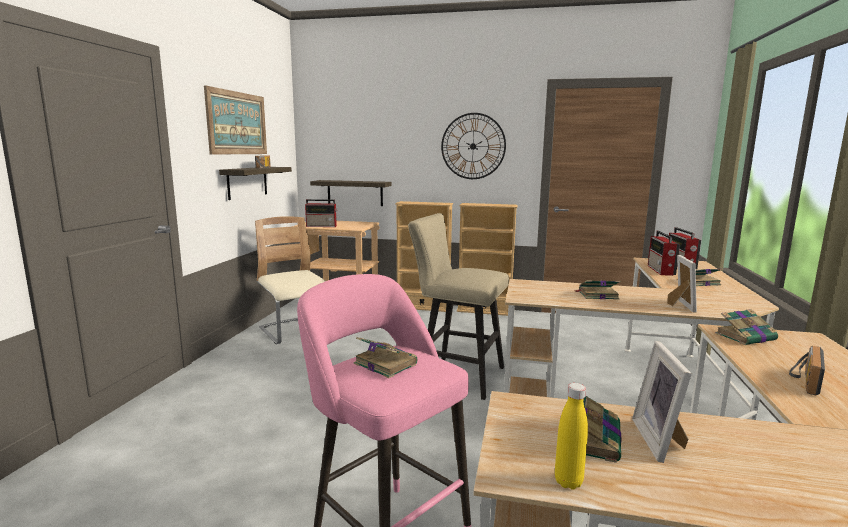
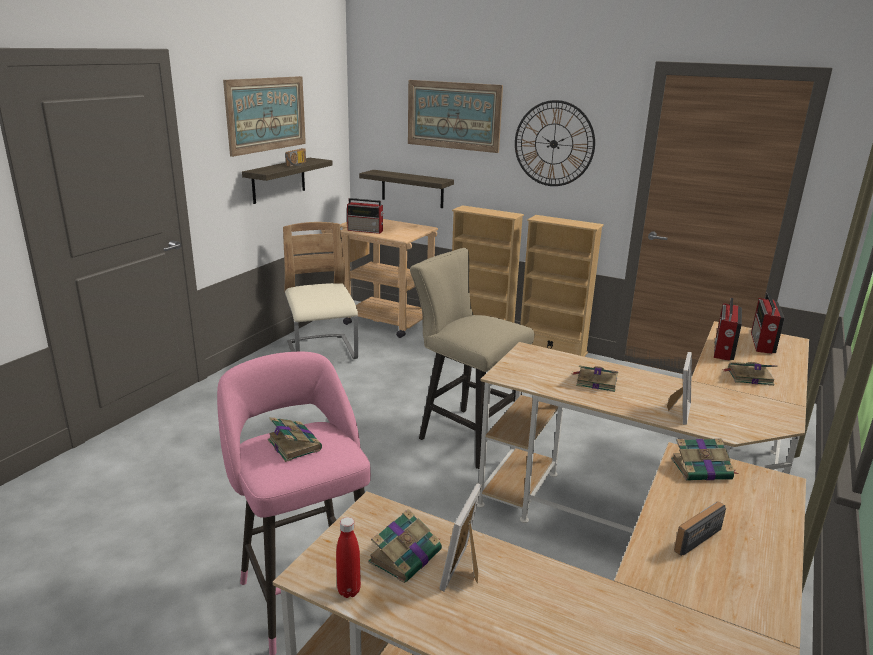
camera: 15 degrees right, 10 degrees up
yellow bottle [555,383,588,490] -> red bottle [336,517,361,598]
none -> picture [408,80,503,153]

